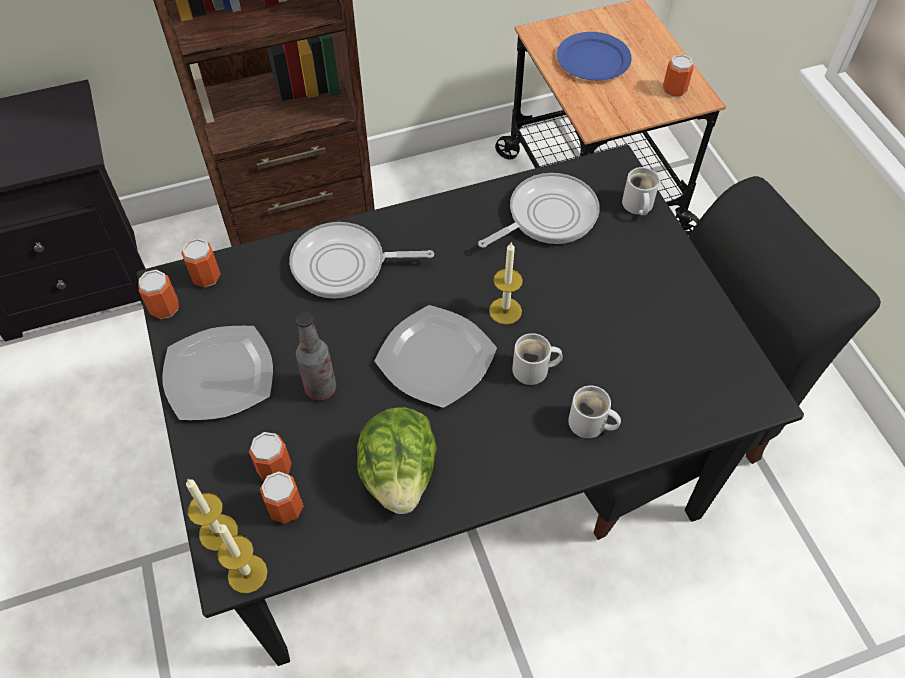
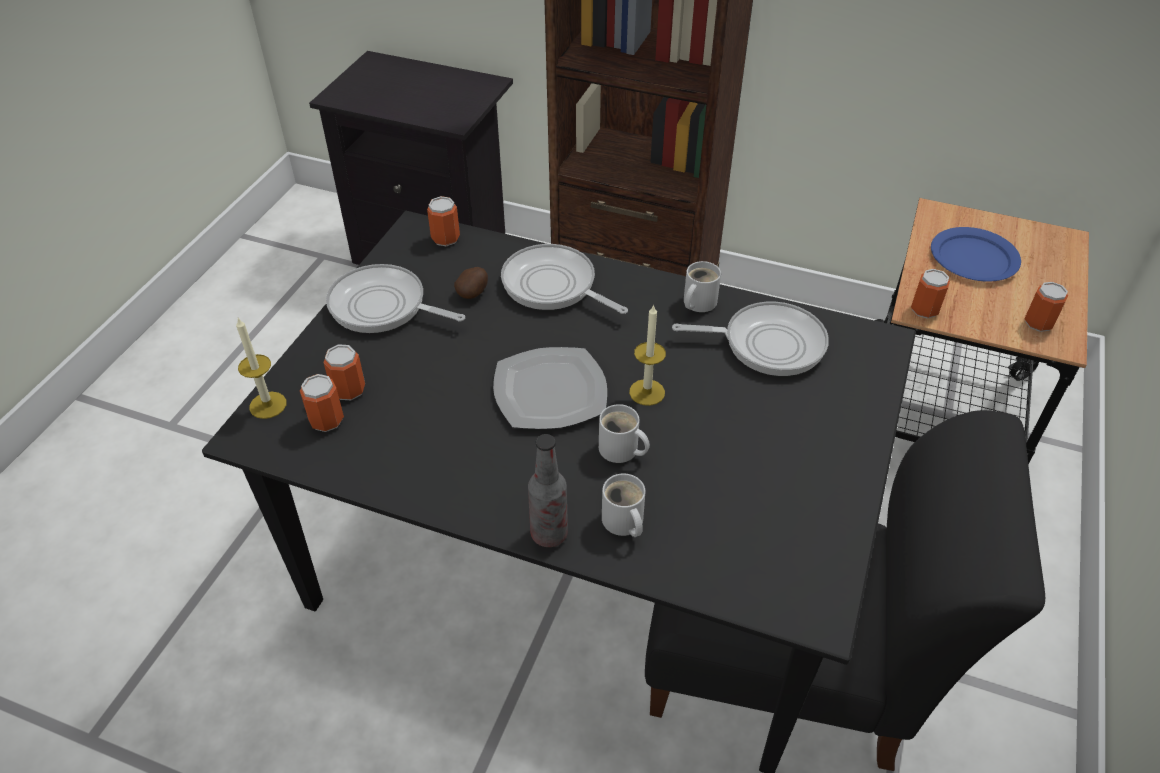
camera: 40 degrees right, 10 degrees down
can [138,270,179,319] -> can moved to [911,269,950,319]
plate [162,326,273,420] -> frying pan [326,264,465,333]
candle [217,524,268,593] -> none
bottle [296,312,336,401] -> bottle moved to [528,434,568,547]
lettuce [357,407,437,514] -> none
white mug [622,167,660,215] -> white mug moved to [684,261,721,312]
none -> potato [454,267,488,299]

